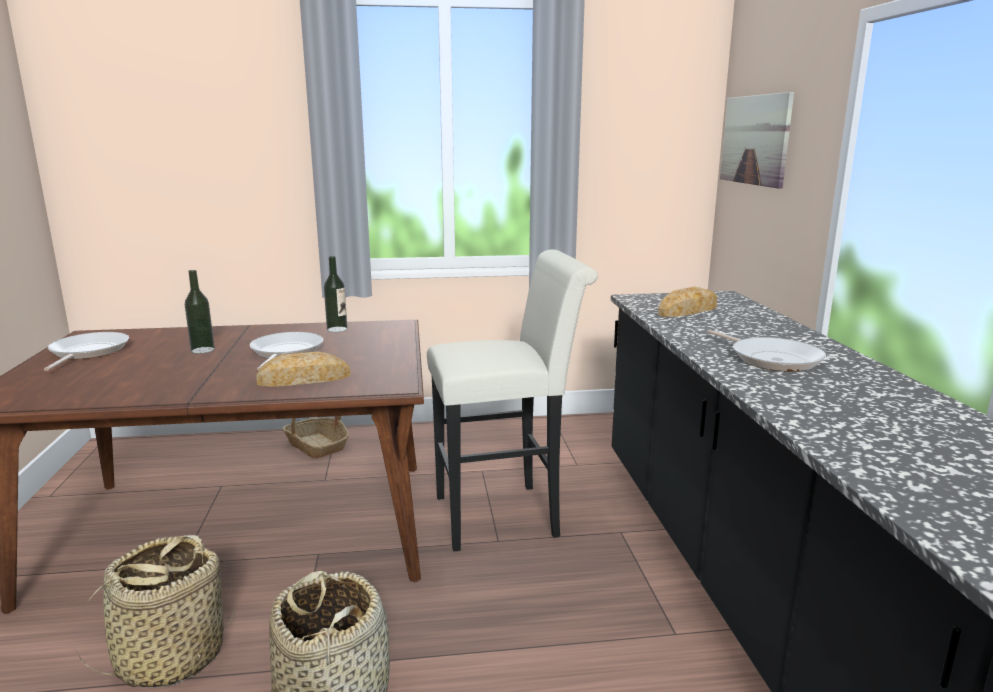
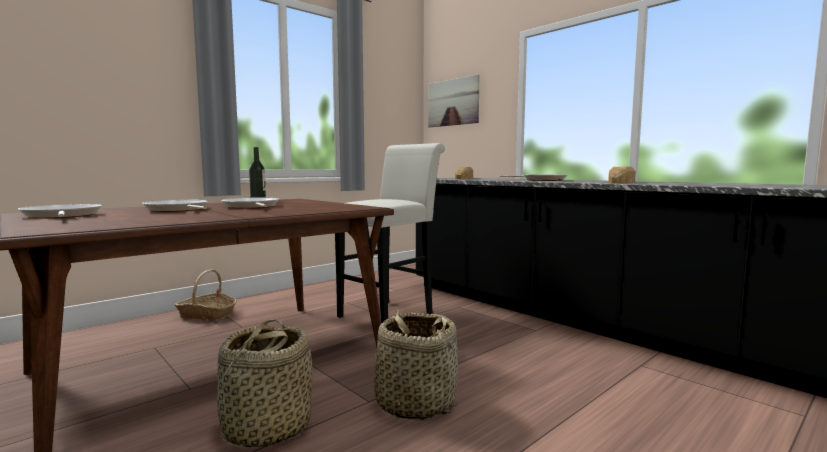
camera: 35 degrees left, 10 degrees down
bottle [185,270,215,354] -> frying pan [142,200,208,212]
bread [256,351,351,387] -> bread moved to [608,167,636,184]

